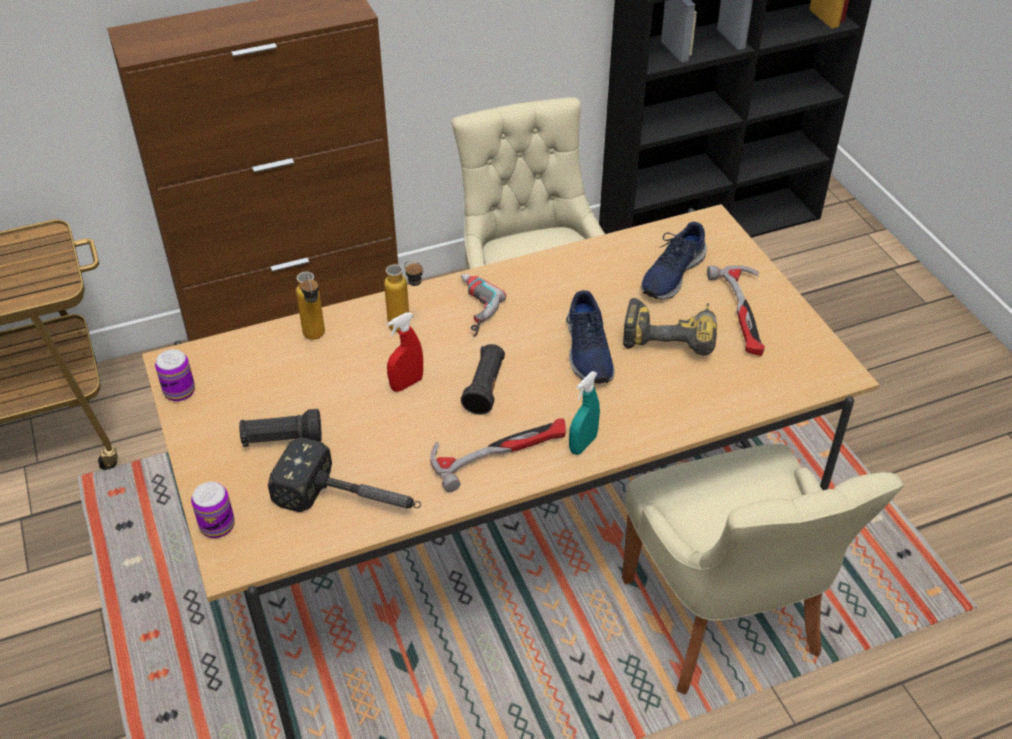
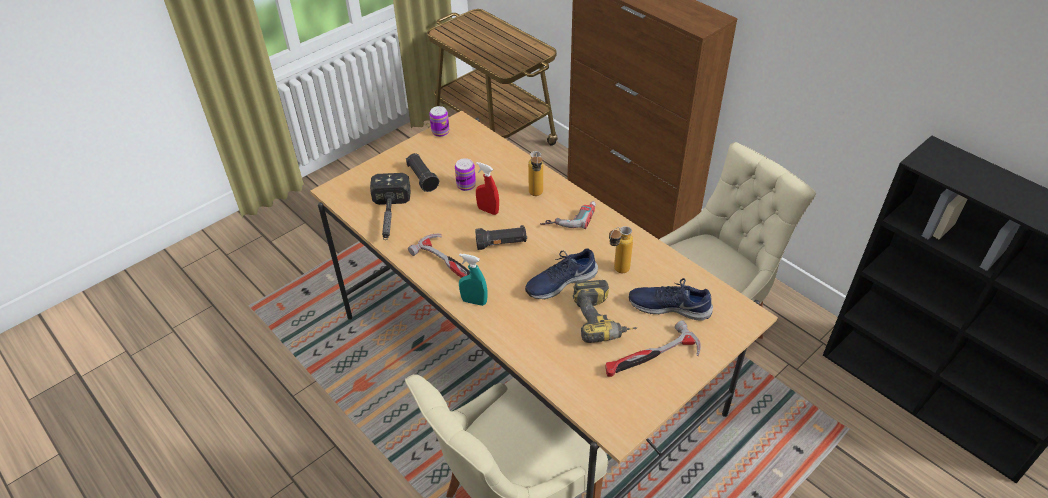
camera: 70 degrees right, 0 degrees up
can [191,482,235,538] -> can moved to [455,158,476,191]
bottle [296,272,325,340] -> bottle moved to [609,226,633,273]

